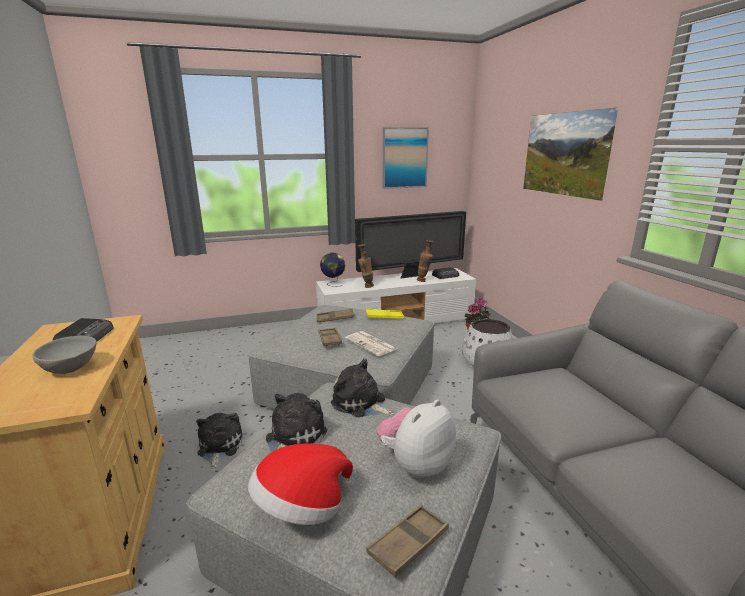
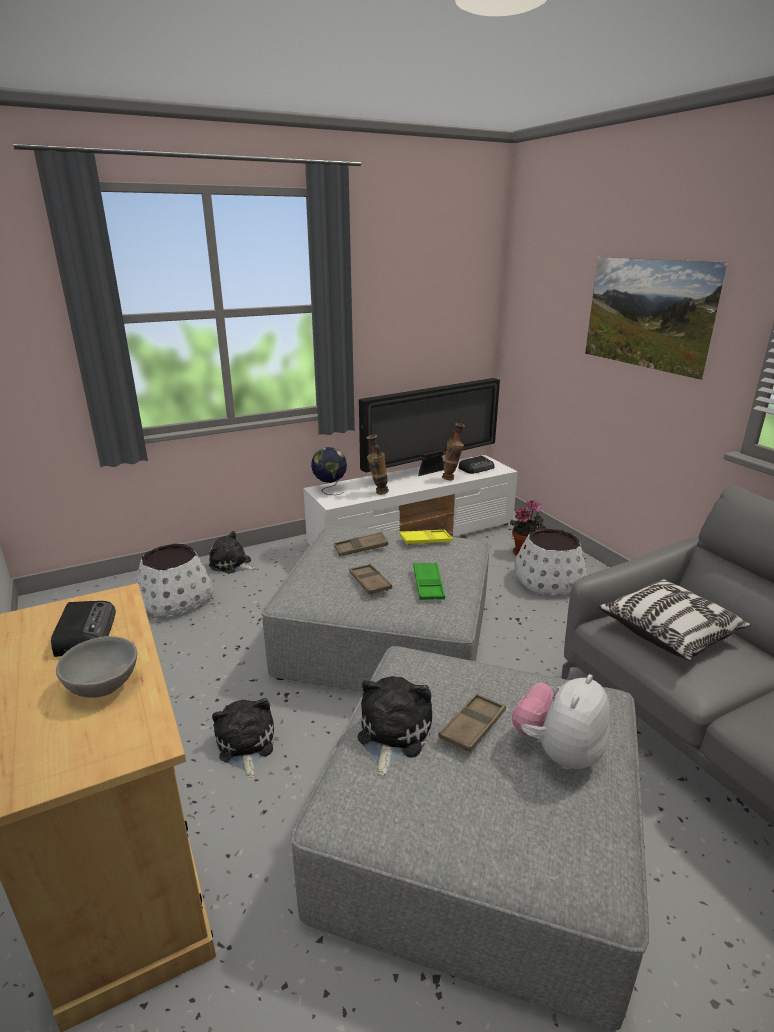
camera: 10 degrees left, 5 degrees up
hat [248,444,353,525] -> none
plush toy [331,359,393,417] -> plush toy moved to [209,531,256,574]
newspaper [345,331,397,356] -> green tray [413,562,445,600]
brown tray [366,505,449,577] -> brown tray moved to [438,693,506,752]
picture [383,127,429,189] -> none
none -> white planter [136,544,213,617]
none -> pillow [598,579,752,660]

